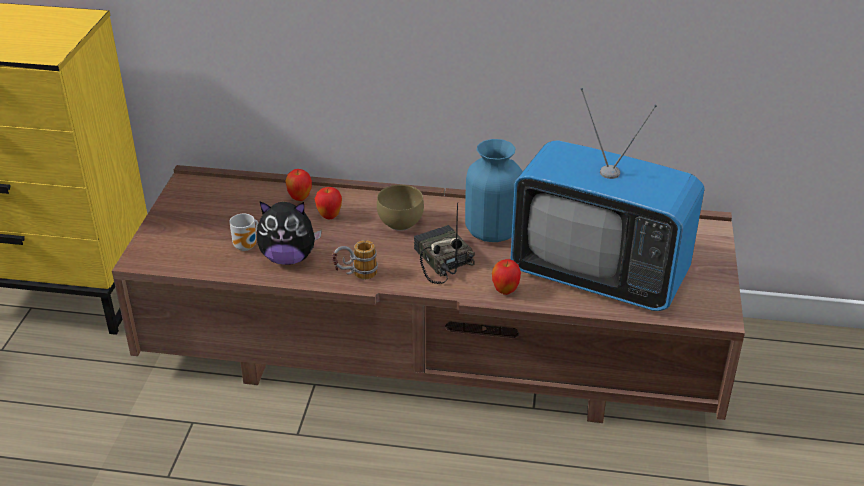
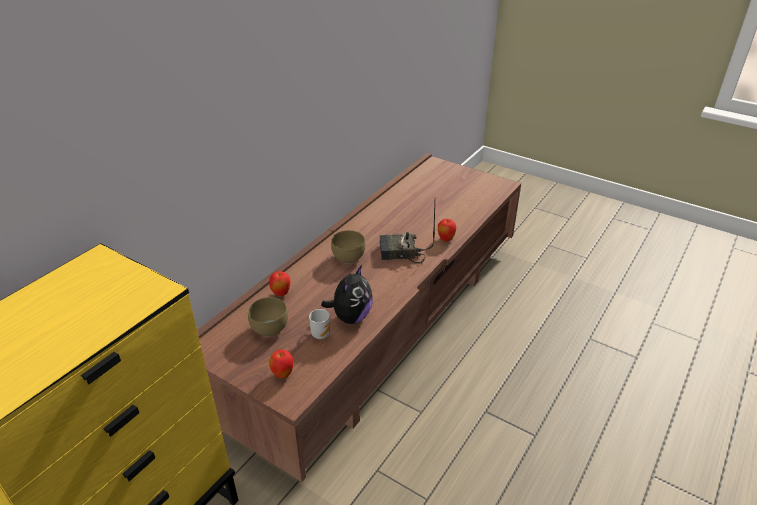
camera: 65 degrees left, 0 degrees up
apple [315,187,342,219] -> apple moved to [269,349,293,378]
mug [332,240,378,279] -> none
blue vase [465,139,523,242] -> none
television [511,88,705,311] -> none
none -> brown bowl [248,297,288,337]

